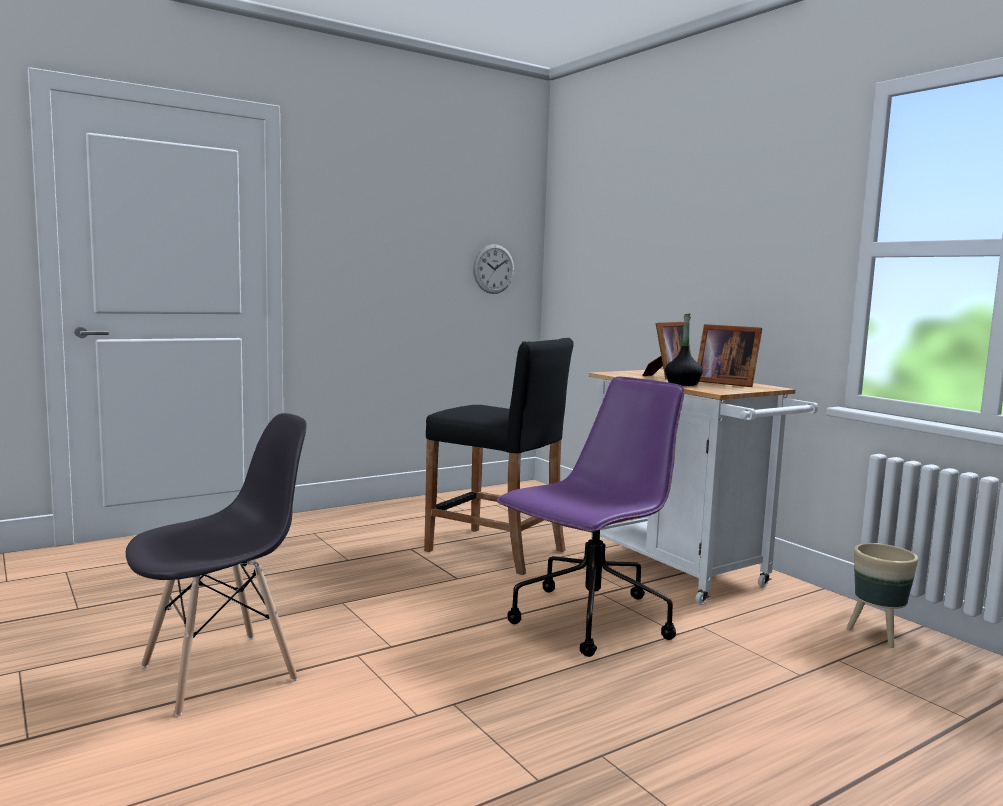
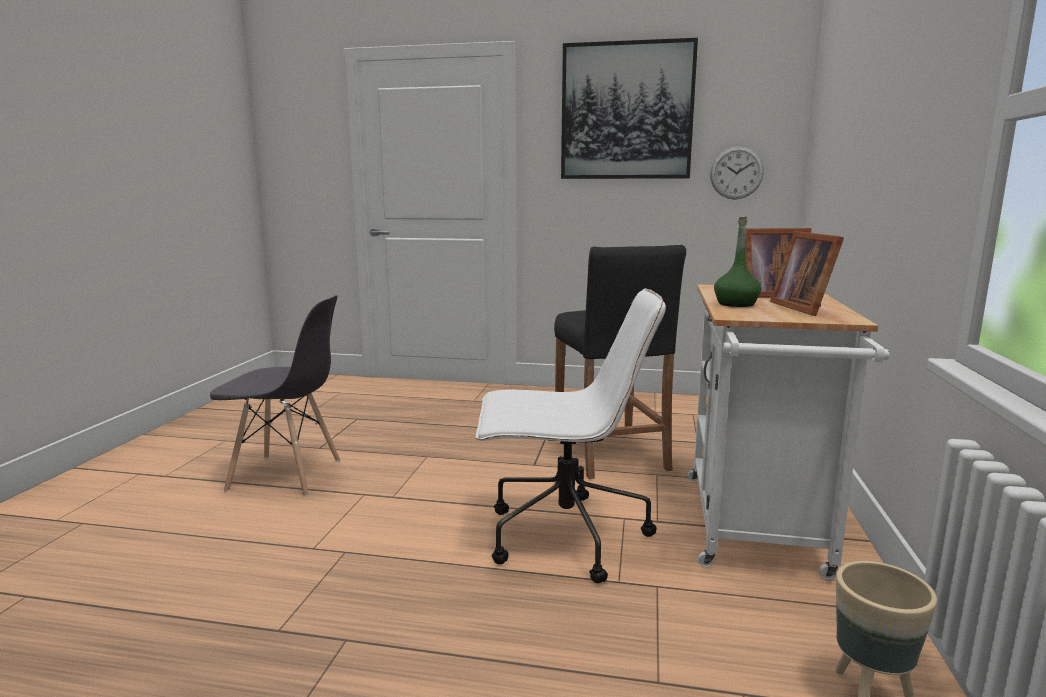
camera: 45 degrees right, 5 degrees up
purple office chair [497,377,684,657] -> white office chair [476,288,666,583]
black bottle [665,313,703,386] -> green bottle [714,217,761,307]
none -> picture [561,38,698,179]

